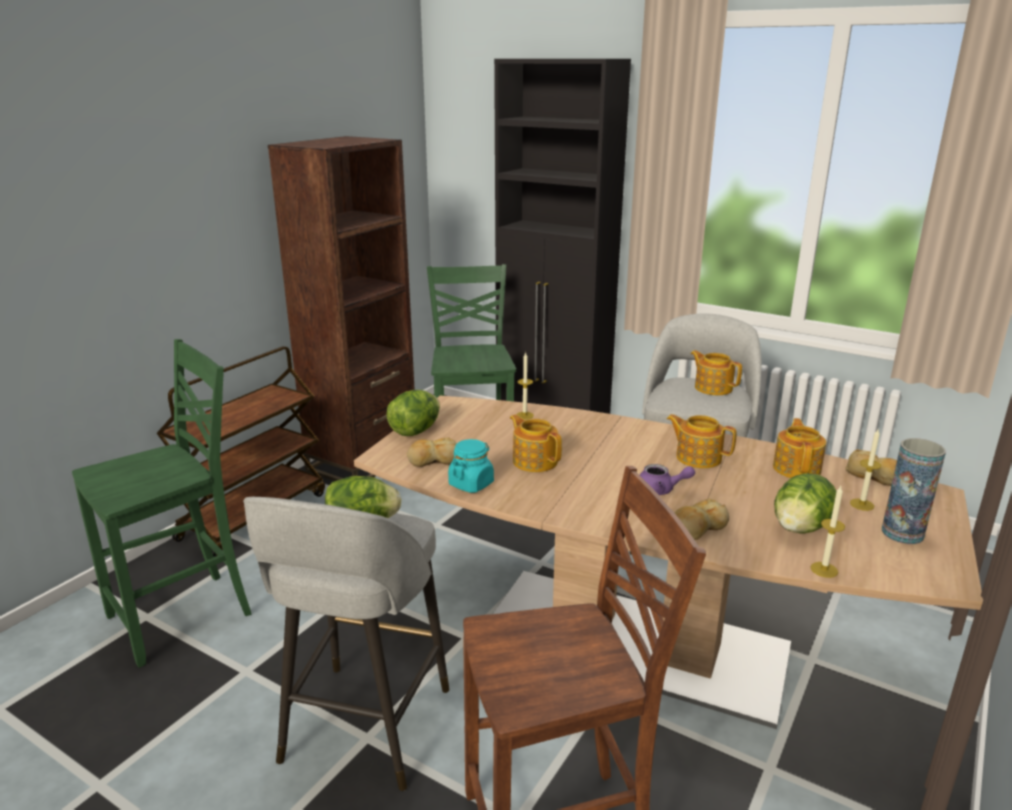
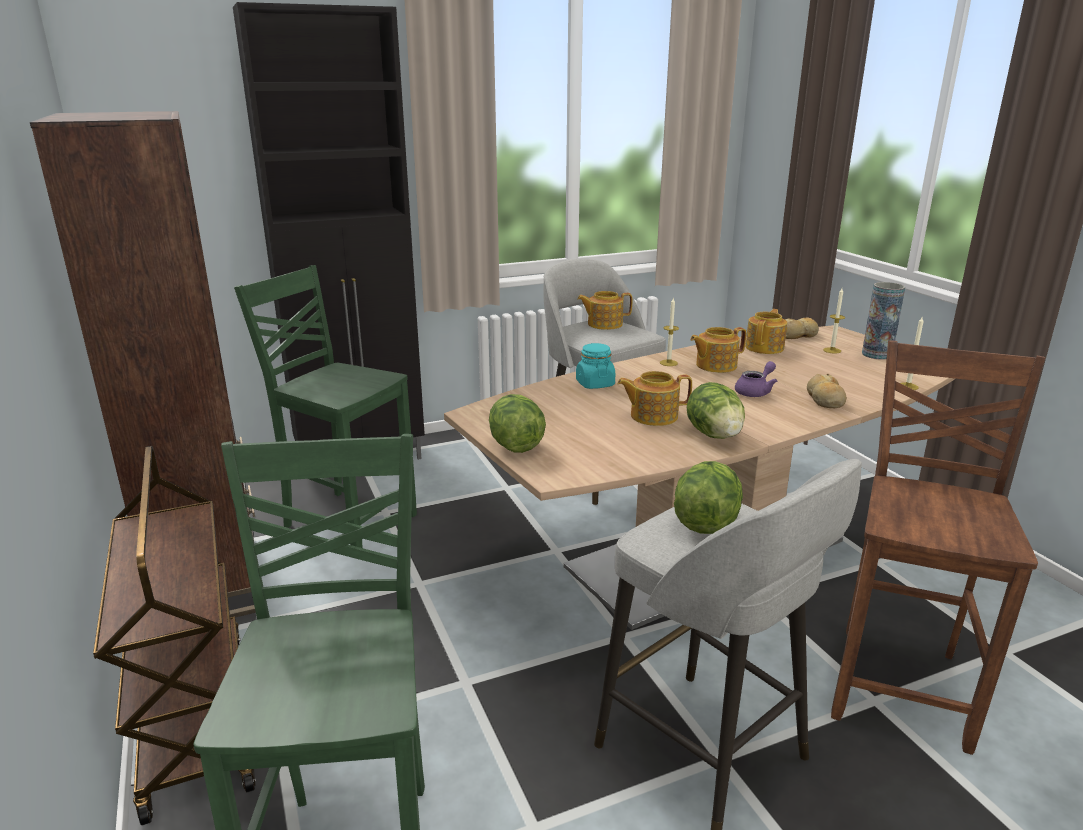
camera: 55 degrees left, 0 degrees up
bread [407,437,457,467] -> none
turquoise jar [448,439,494,493] -> turquoise jar moved to [576,343,615,389]
candle [516,352,534,420] -> candle moved to [660,298,679,366]
teapot [773,418,826,478] -> teapot turned 75 degrees clockwise [745,309,787,354]
lettuce [774,473,836,534] -> lettuce moved to [687,382,745,439]

